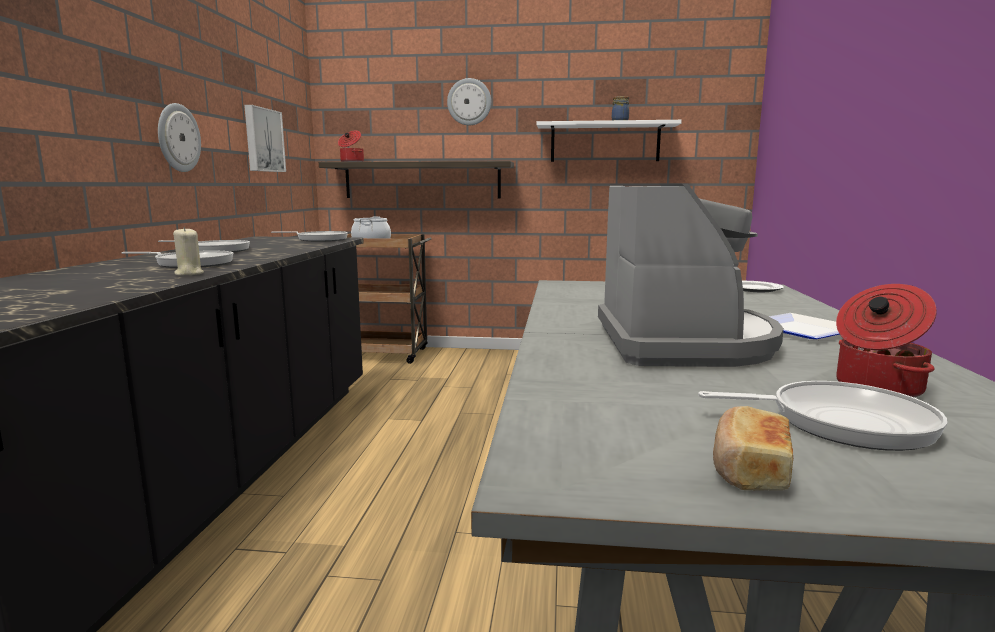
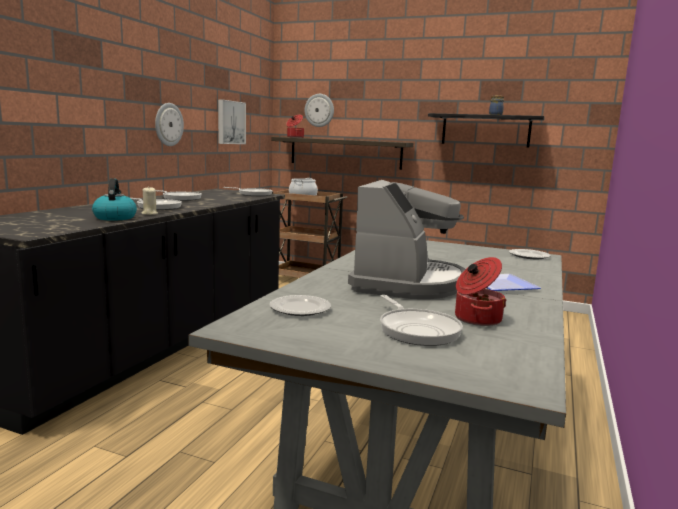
camera: 15 degrees right, 0 degrees up
wall clock [447,78,491,125] -> wall clock moved to [305,94,334,127]
white shelf [536,120,682,162] -> black shelf [428,113,545,147]
frying pan [698,381,947,451] -> frying pan turned 45 degrees clockwise [380,295,463,346]
bread [713,406,793,491] -> none
none -> kettle [92,179,137,221]
none -> plate [269,295,331,316]

